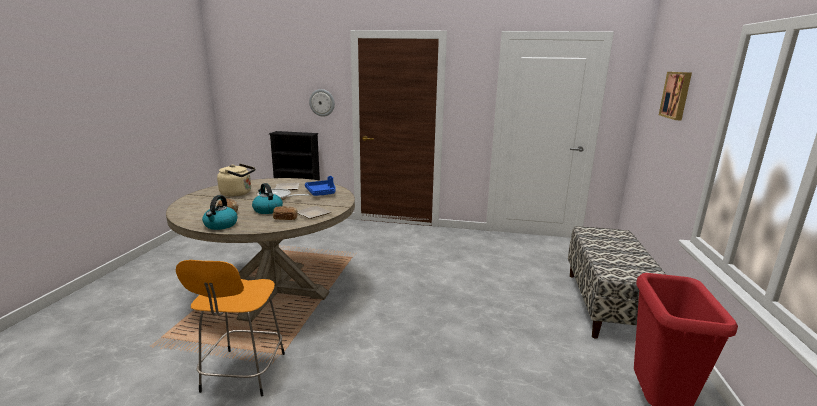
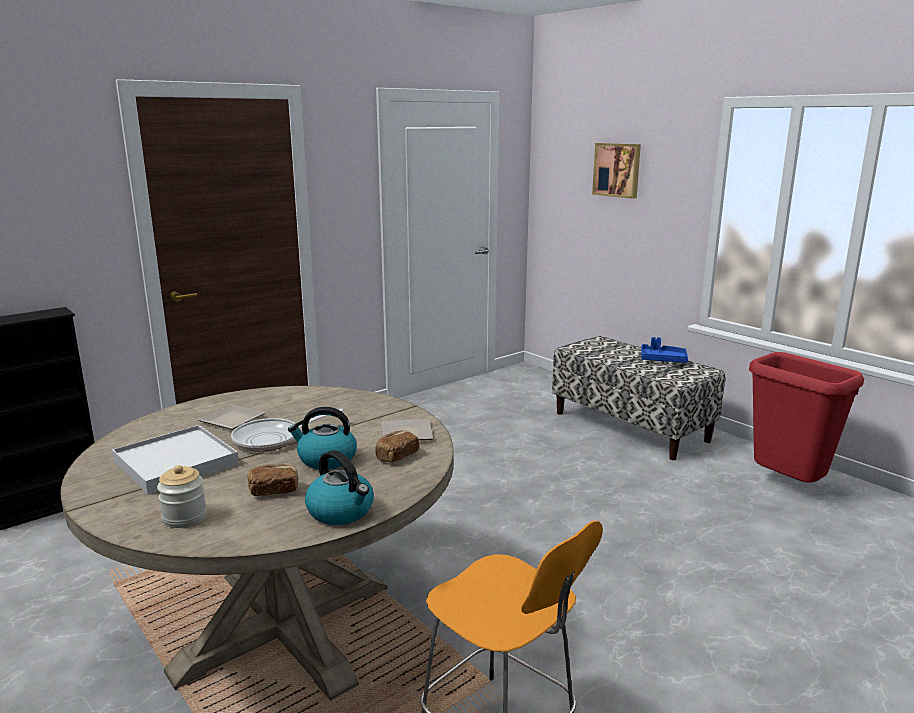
camera: 50 degrees left, 0 degrees up
beige kettle [217,164,255,197] -> white tray [112,425,239,495]
blue tray [305,176,336,196] -> blue tray moved to [641,337,688,363]
wall clock [309,89,335,117] -> none
none -> jar [157,465,207,528]

